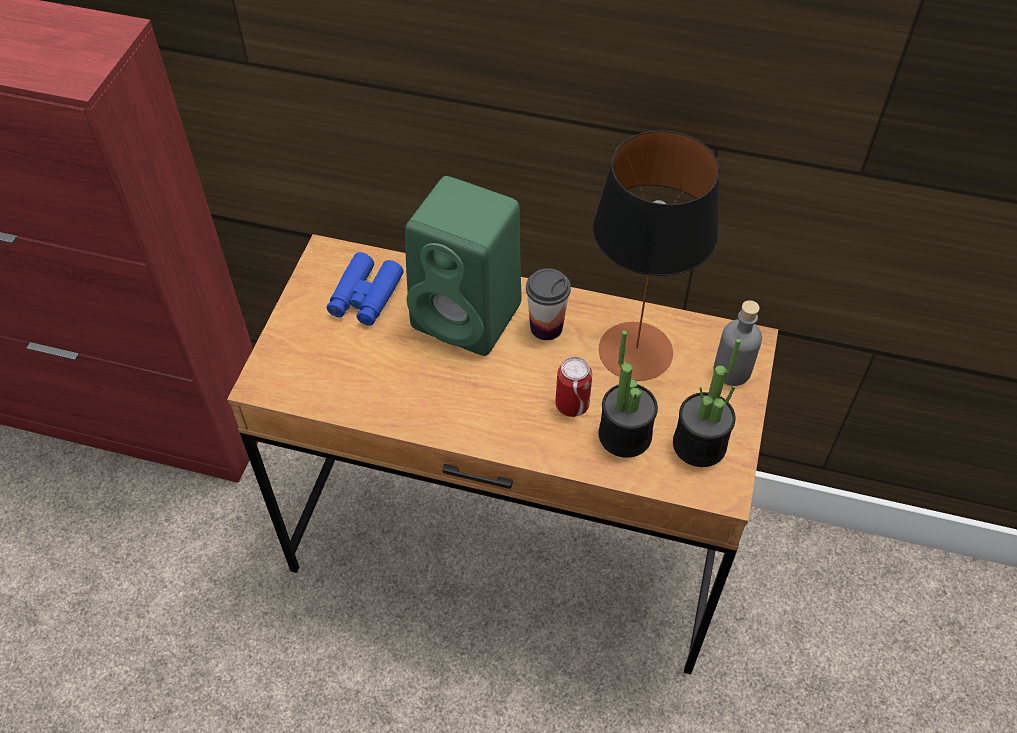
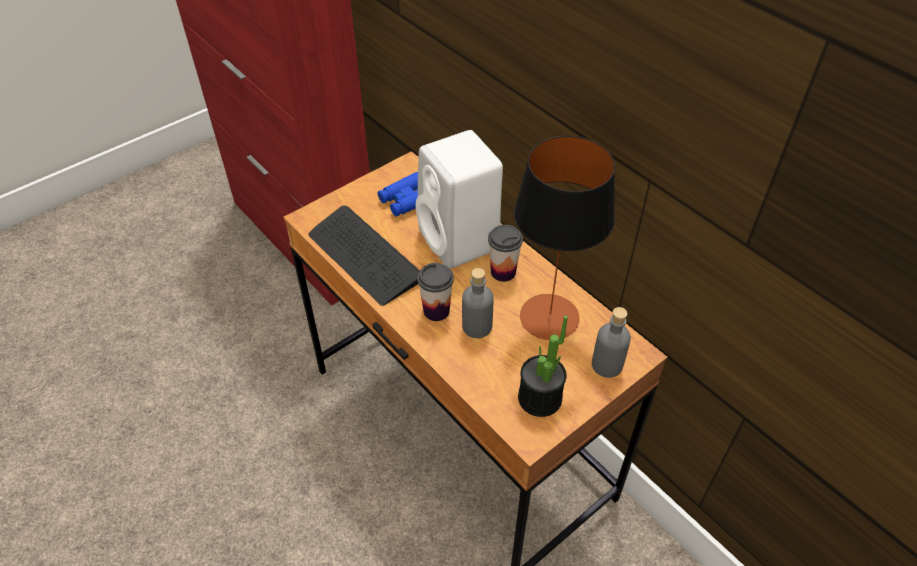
camera: 35 degrees right, 5 degrees down
green speaker [405,176,522,356] -> white speaker [416,130,503,269]
can [555,357,592,417] -> grey bottle [462,268,494,338]
potted plant [599,331,658,458] -> none
none -> keyboard [308,205,420,306]
none -> cup [417,263,454,321]

